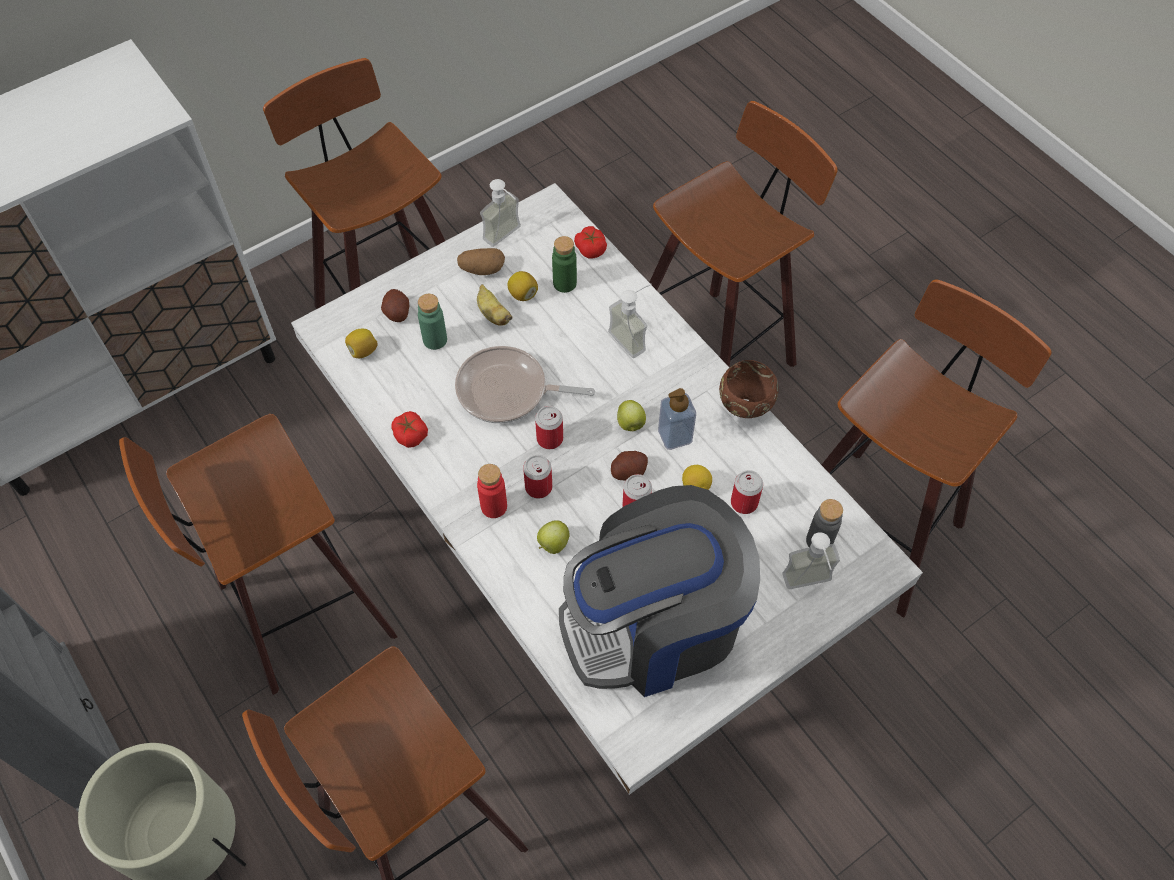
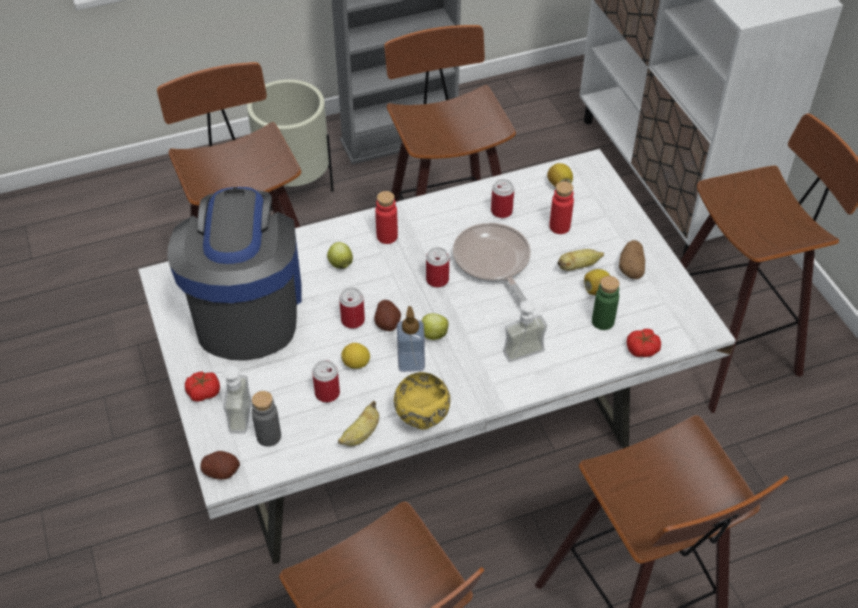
camera: 105 degrees right, 10 degrees down
potato [381,289,409,322] -> potato moved to [200,451,240,480]
tomato [391,411,428,448] -> tomato moved to [185,371,220,402]
green bottle [418,294,447,350] -> red bottle [549,181,574,234]
frying pan [455,346,595,423] -> frying pan turned 45 degrees counterclockwise [453,223,531,303]
soap dispenser [480,179,521,247] -> none
can [523,455,552,499] -> can moved to [491,179,514,218]
brown bowl [719,360,779,418] -> yellow bowl [394,372,450,430]
none -> banana [338,401,379,446]

